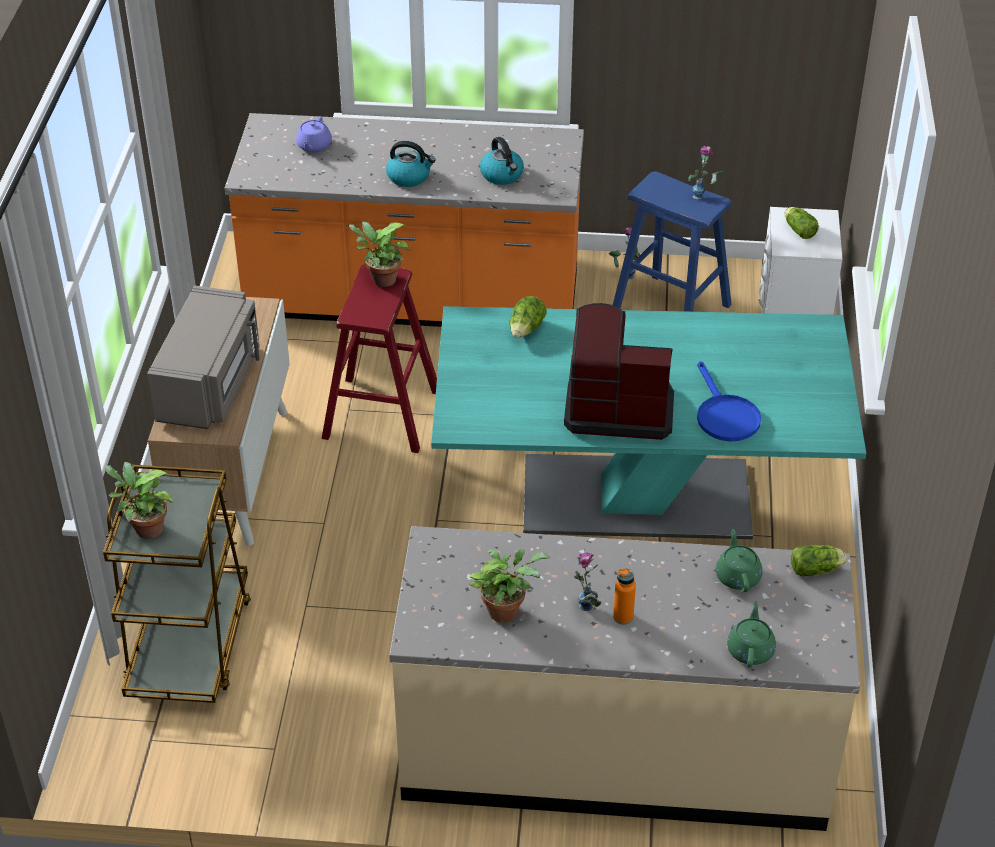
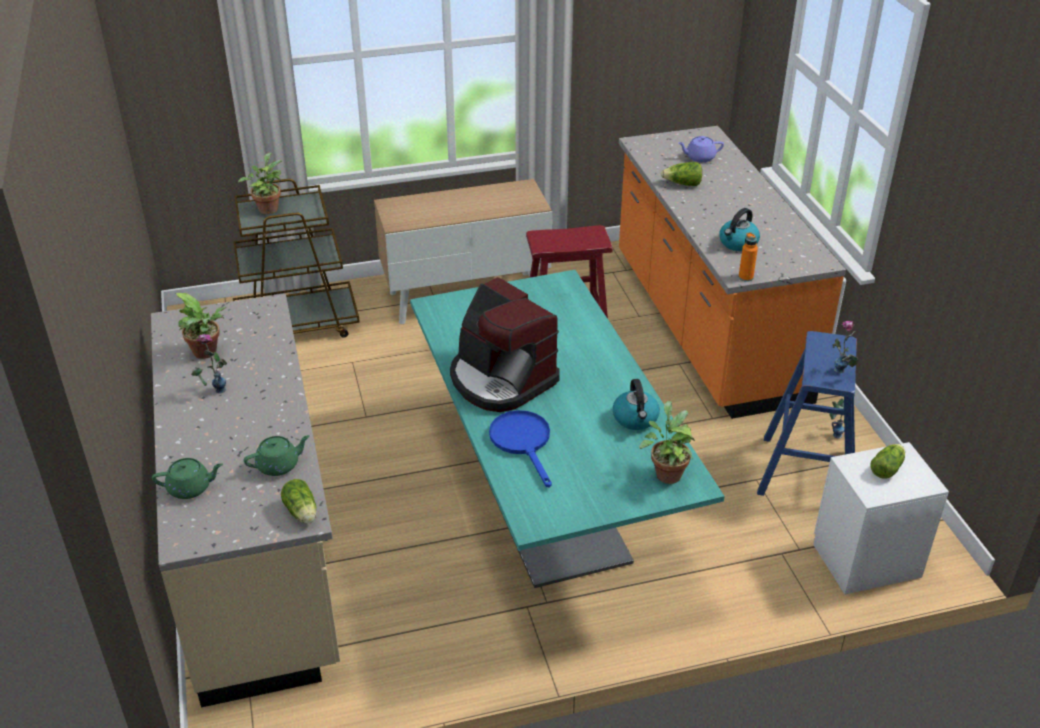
camera: 70 degrees right, 5 degrees down
grey microwave [147,285,260,429] -> none
potted plant [347,222,410,287] -> potted plant moved to [639,401,695,484]
kettle [386,141,436,187] -> kettle moved to [613,379,660,430]
lettuce [510,296,547,338] -> lettuce moved to [661,162,702,186]
coffee machine [564,303,674,440] -> coffee machine turned 150 degrees clockwise [450,277,560,412]
orange bottle [613,568,636,625] -> orange bottle moved to [739,232,758,282]
blue frying pan [697,361,761,442] -> blue frying pan turned 105 degrees clockwise [489,410,552,488]

